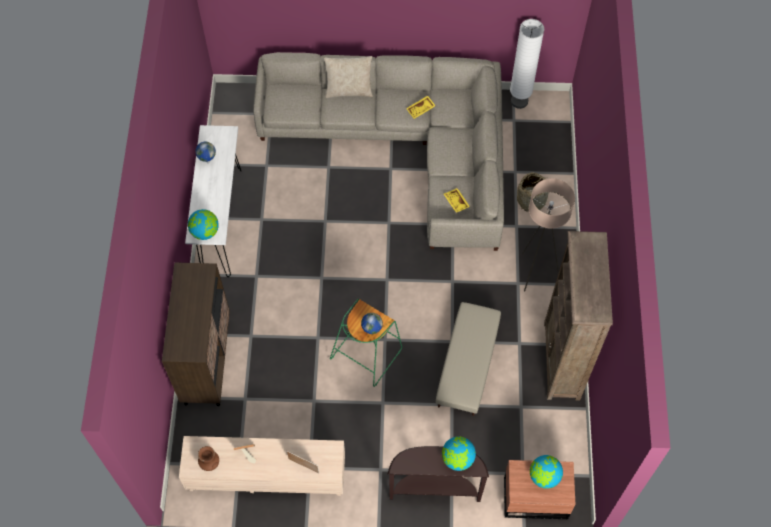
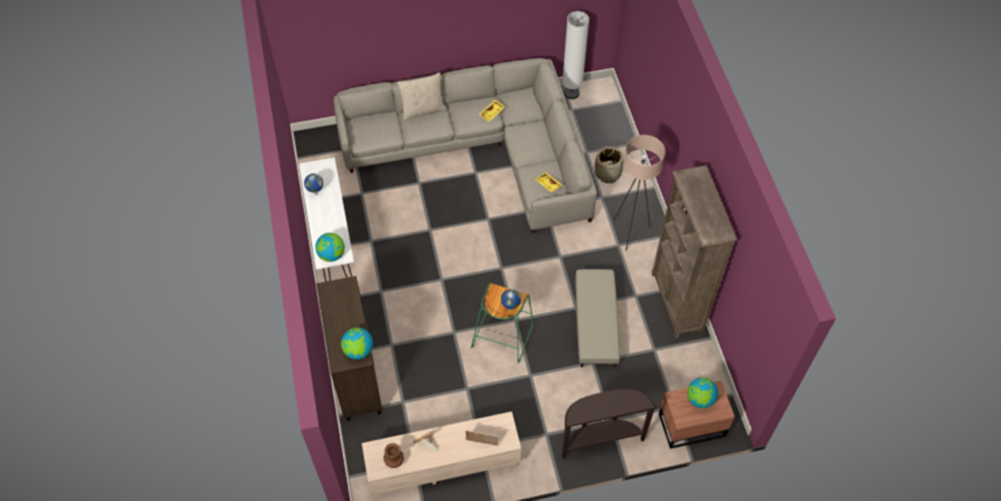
camera: 15 degrees left, 5 degrees down
globe [442,436,476,471] -> globe moved to [341,327,373,359]

